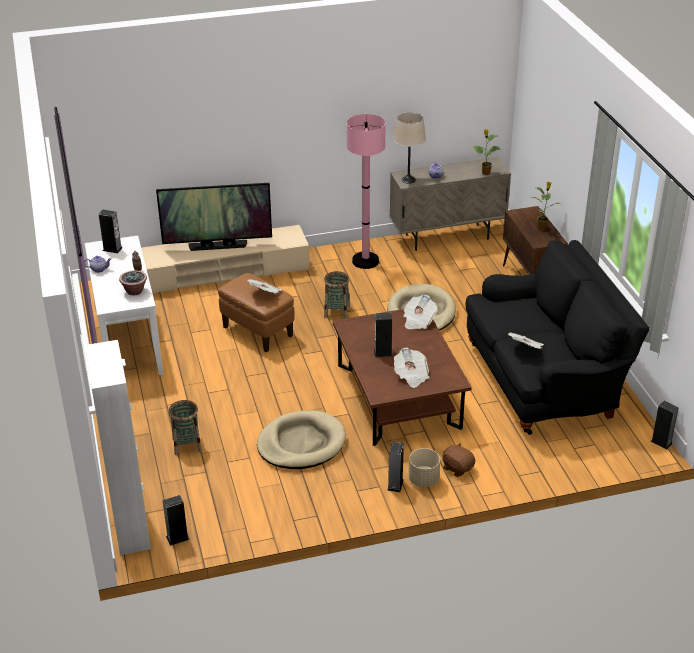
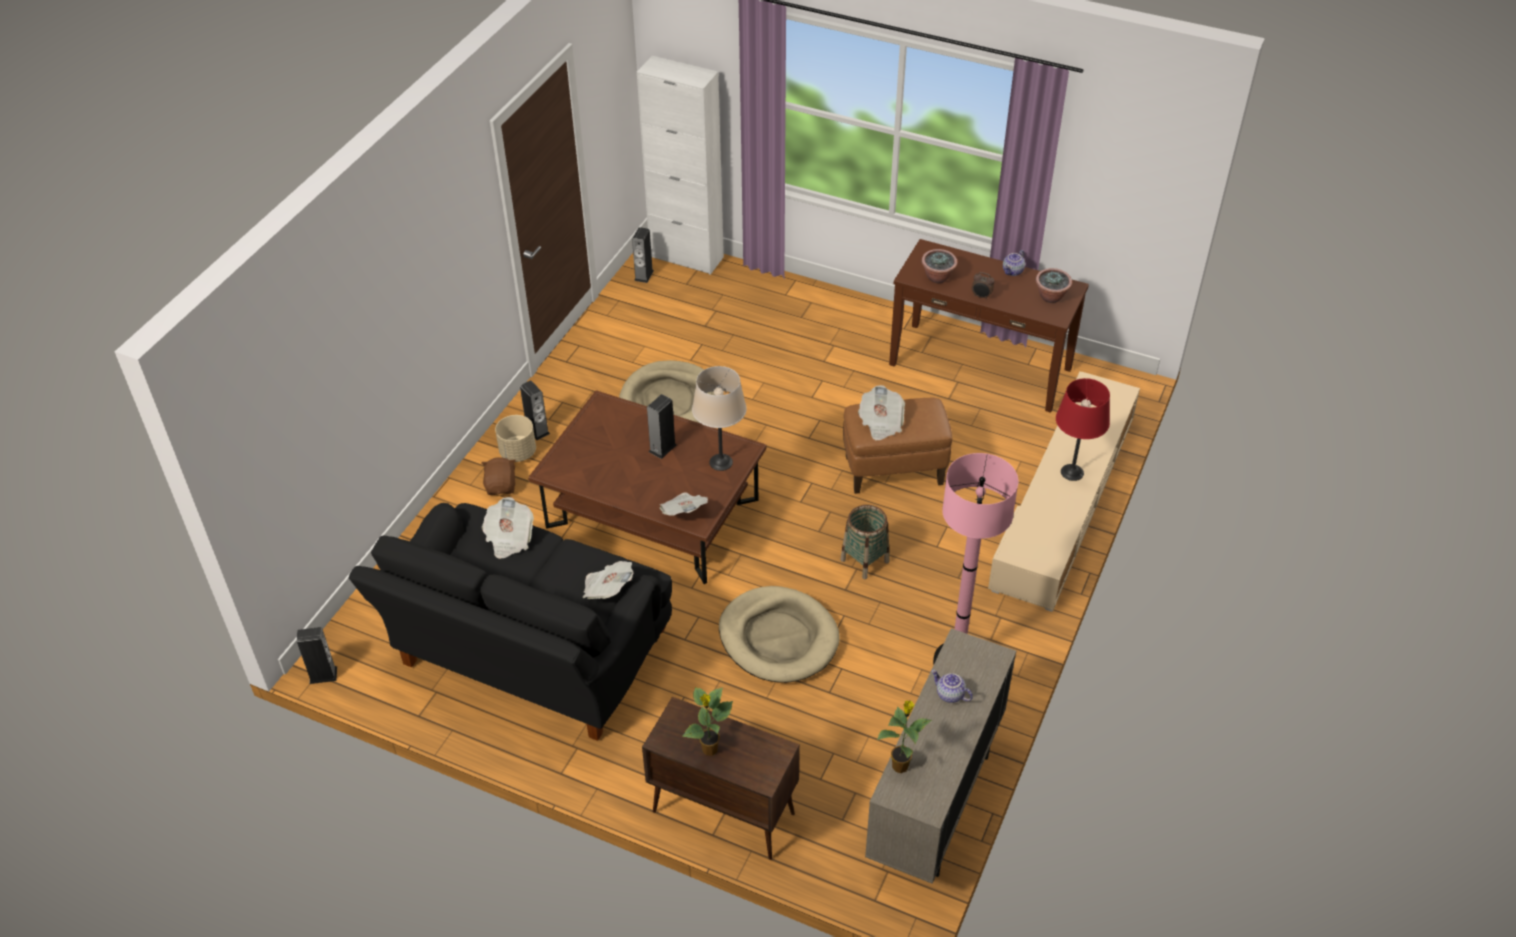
camera: 130 degrees right, 10 degrees up
white console table [85,236,163,375] -> brown console table [889,239,1089,413]
speaker [99,210,123,253] -> potted plant [1036,268,1072,303]
television [156,183,272,251] -> red table lamp [1056,378,1110,481]
basket [168,400,202,455] -> none
beige table lamp [393,112,426,184] -> beige table lamp moved to [692,366,747,471]
newspaper [394,348,429,388] -> newspaper moved to [583,561,633,599]
brown plush toy [442,443,475,477] -> brown plush toy turned 90 degrees counterclockwise [481,457,516,495]

